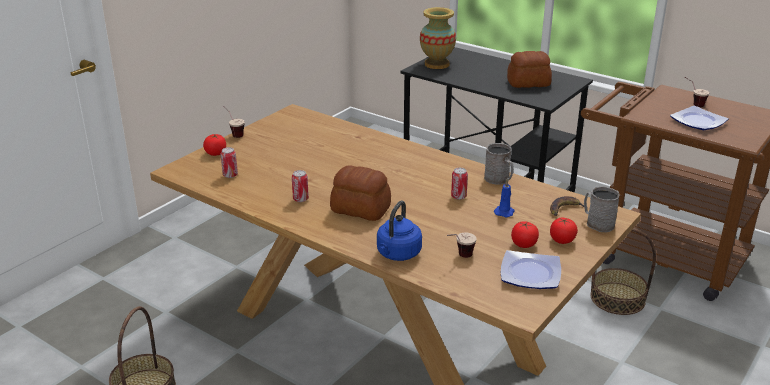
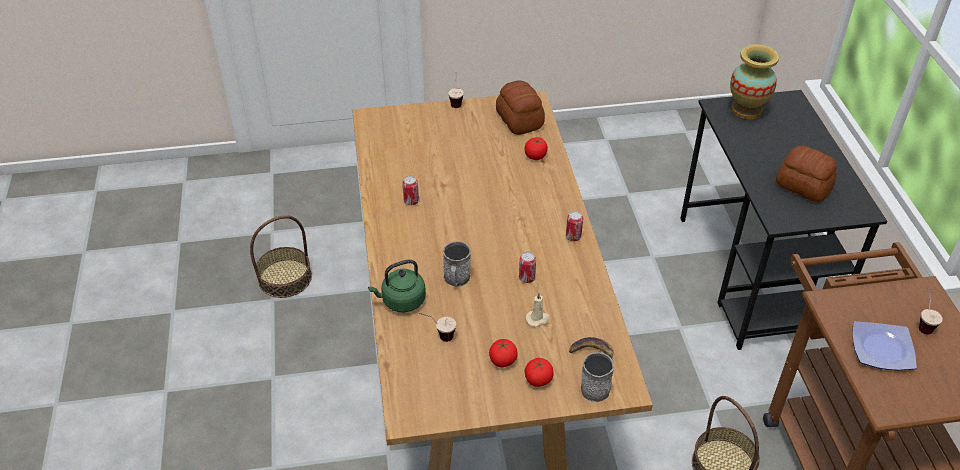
camera: 45 degrees right, 15 degrees up
tomato [203,134,226,156] -> tomato moved to [524,137,548,160]
can [221,147,238,178] -> can moved to [566,211,583,241]
bread [330,165,391,221] -> bread moved to [496,80,545,135]
blue kettle [377,200,422,261] -> green kettle [368,259,426,313]
grey mug [484,143,514,185] -> grey mug moved to [443,241,471,287]
blue candle [494,179,514,217] -> beige candle [526,293,550,327]
plate [501,250,561,289] -> none

